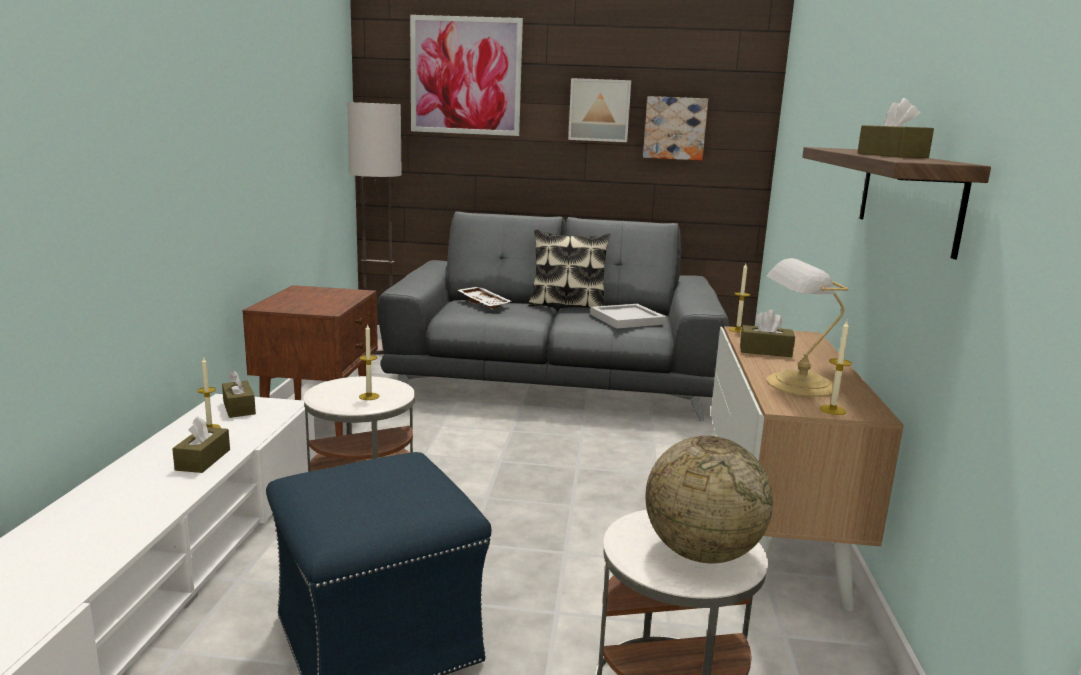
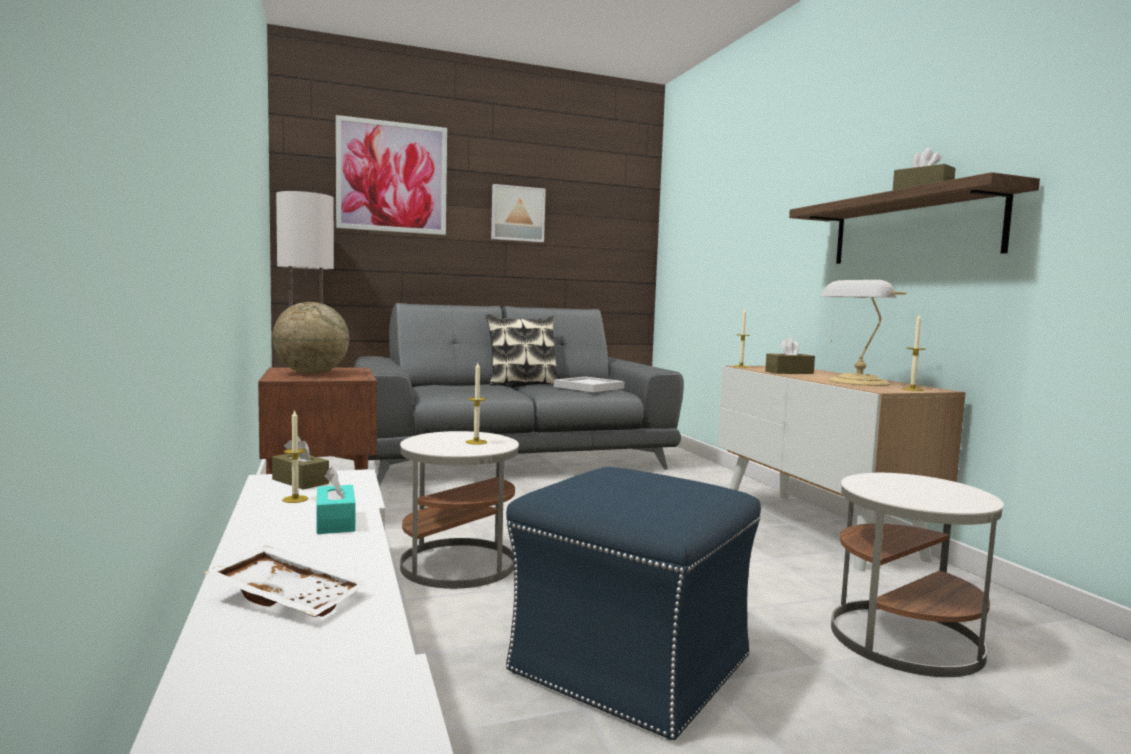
camera: 25 degrees left, 10 degrees down
brown tissue box [172,416,230,473] -> turquoise tissue box [316,467,355,534]
white tray [458,287,512,309] -> white tray moved to [203,545,370,617]
picture [643,96,708,160] -> none
globe [645,436,773,563] -> globe moved to [272,302,349,374]

